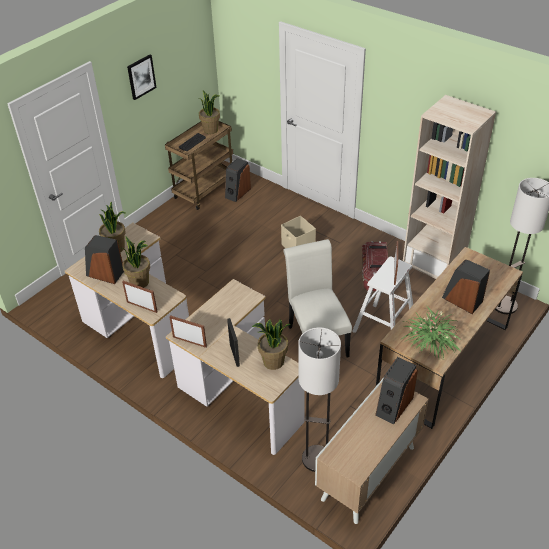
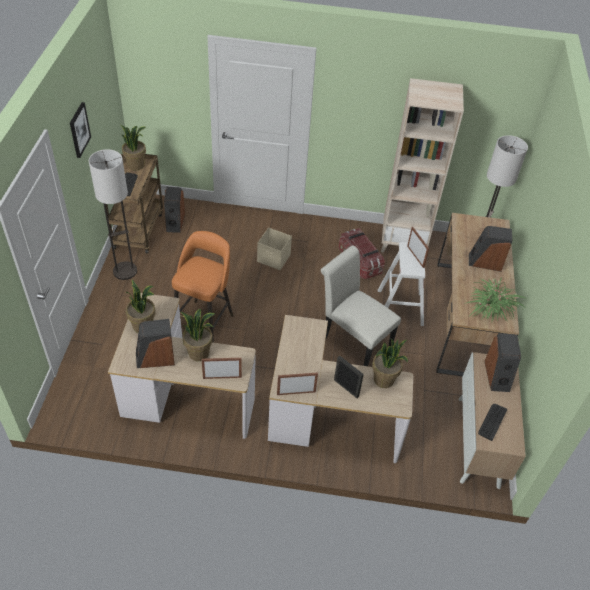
camera: 35 degrees left, 5 degrees up
floor lamp [298,327,341,472] -> floor lamp moved to [89,149,137,280]
none -> orange stool [172,231,234,343]
none -> keyboard [478,404,507,441]

